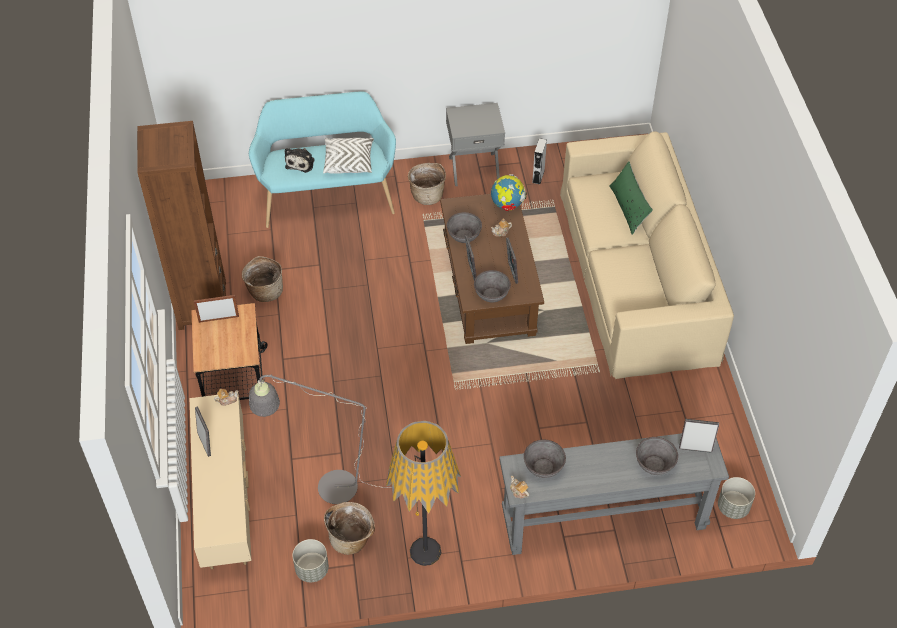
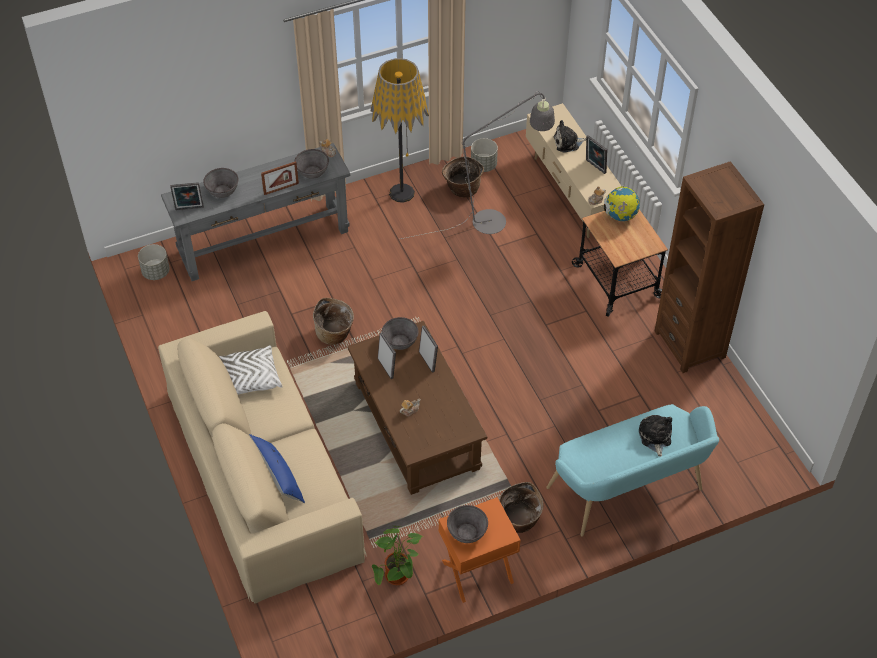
camera: 165 degrees right, 0 degrees up
picture frame [194,295,239,323] -> picture frame moved to [261,161,299,195]
basket [242,256,283,302] -> basket moved to [313,298,354,345]
white pillow [323,138,374,174] -> white pillow moved to [219,345,283,395]
grey nightstand [446,103,505,186] -> orange nightstand [439,497,521,603]
grey bowl [447,212,482,243] -> grey bowl moved to [447,505,488,543]
globe [491,174,527,211] -> globe moved to [604,186,640,221]
grey speaker [532,138,547,184] -> potted plant [372,526,423,585]
green pillow [609,161,653,235] -> blue pillow [249,434,305,503]
none -> plush toy [553,120,586,152]

